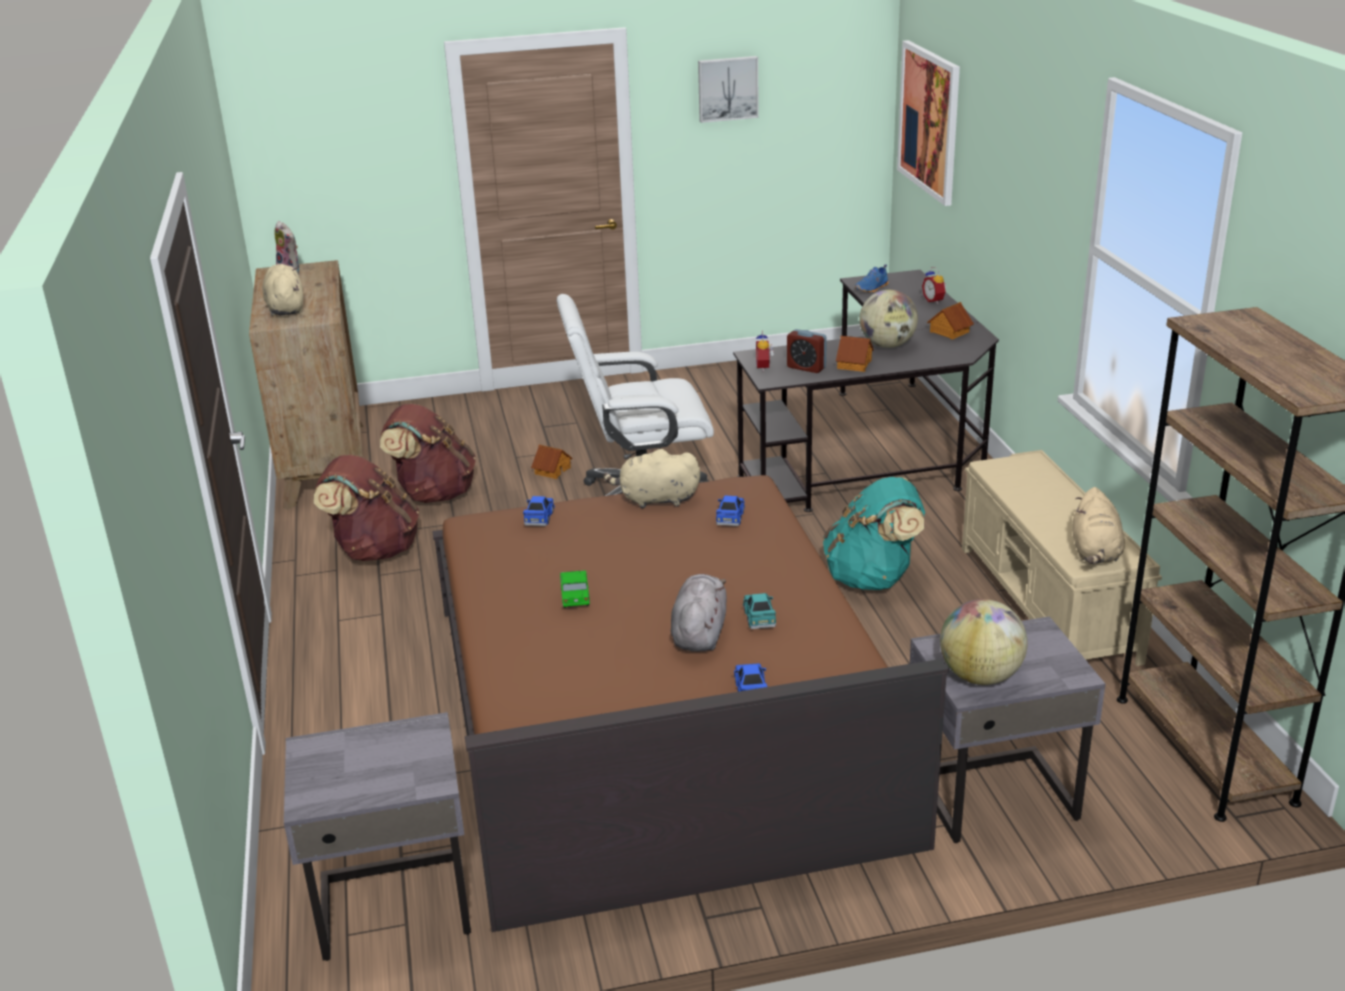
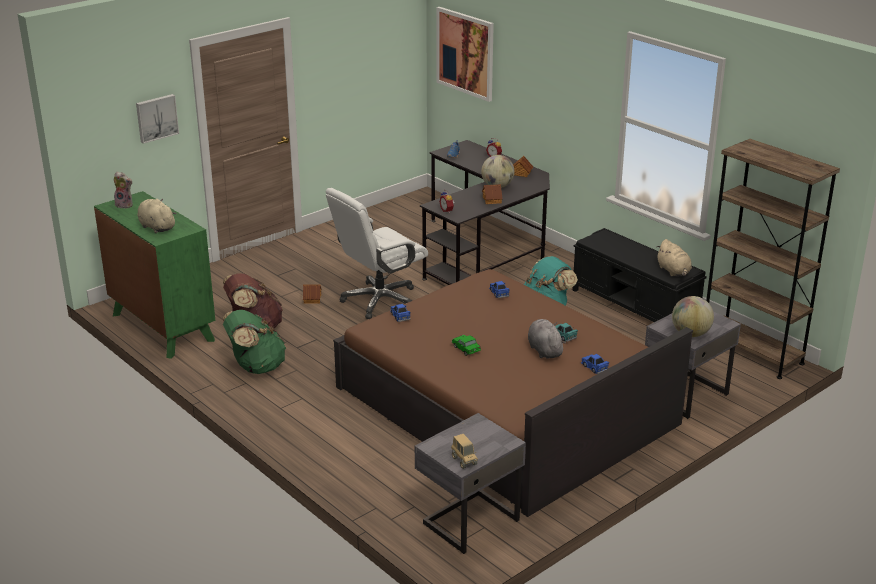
camera: 30 degrees left, 0 degrees up
brown dresser [249,260,363,510] -> green dresser [94,191,215,359]
brown backpack [314,455,419,561] -> green backpack [223,310,286,374]
beige plush toy [603,449,700,509] -> none
picture [698,56,759,123] -> picture moved to [136,94,179,144]
alarm clock [787,329,827,373] -> none
beige bench [962,450,1162,666] -> black bench [572,228,707,322]
none -> toy truck [451,434,478,469]

